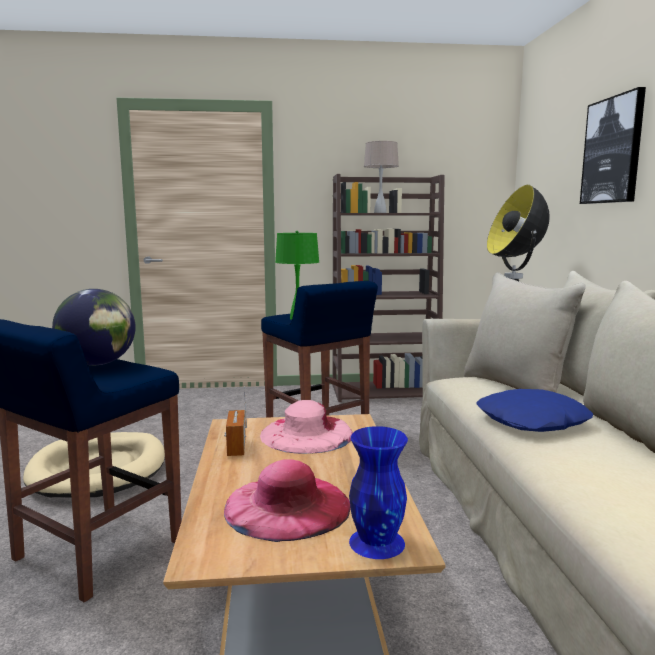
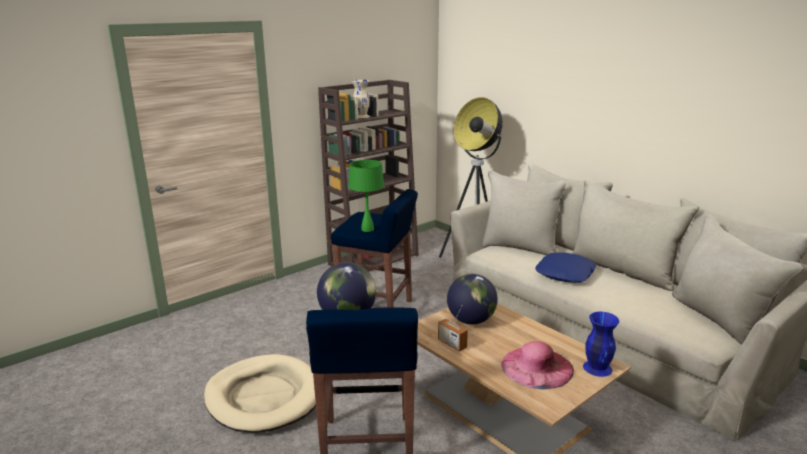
camera: 35 degrees left, 10 degrees up
pink hat [260,400,353,454] -> globe [447,274,498,324]
beige table lamp [364,141,399,213] -> beige vase [352,80,370,118]
picture [580,87,646,204] -> none

